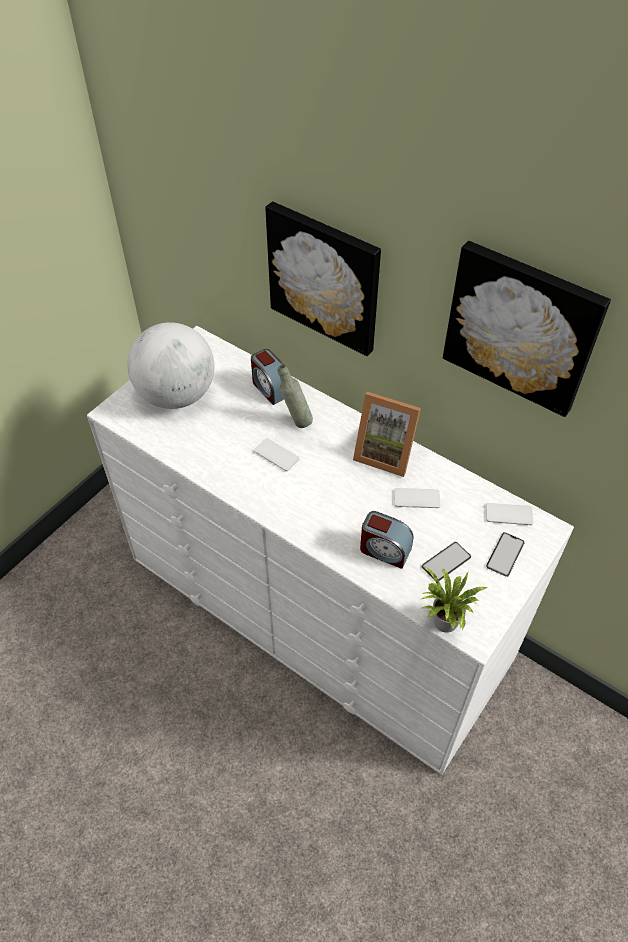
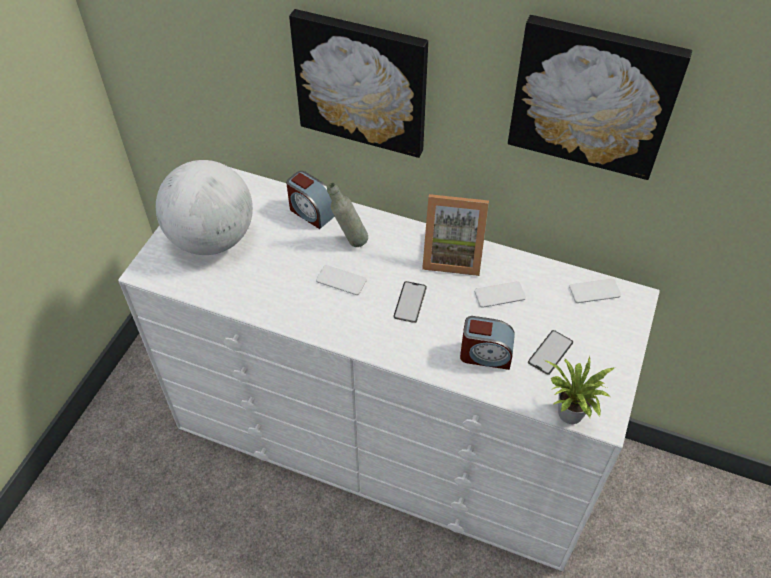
camera: 15 degrees left, 0 degrees up
phone [486,532,525,577] -> phone moved to [393,281,427,323]

